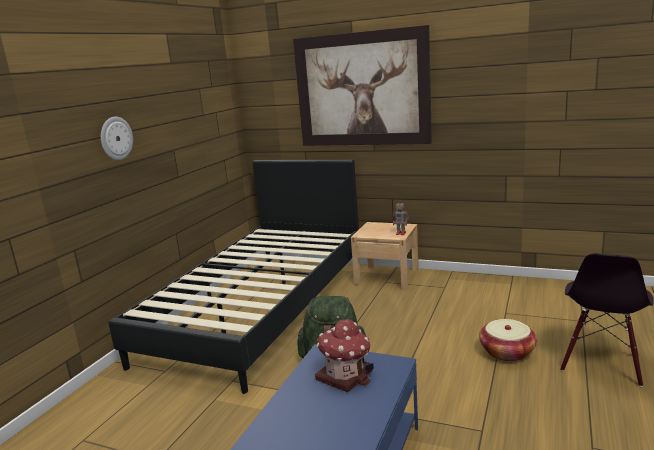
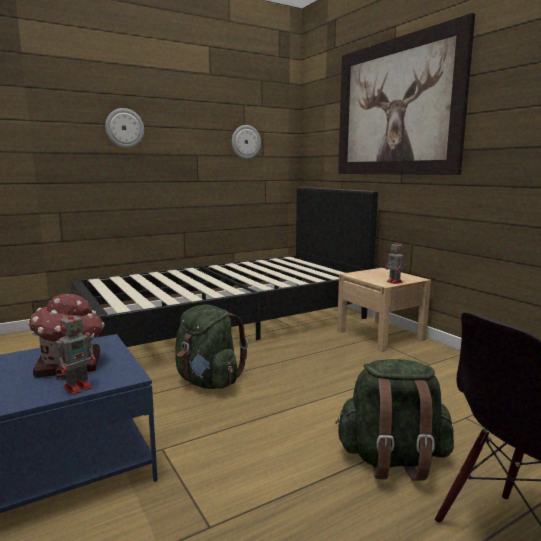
camera: 35 degrees right, 5 degrees down
basket [479,319,537,362] -> green backpack [335,359,454,481]
none -> toy robot [55,308,96,395]
none -> wall clock [232,125,261,159]

